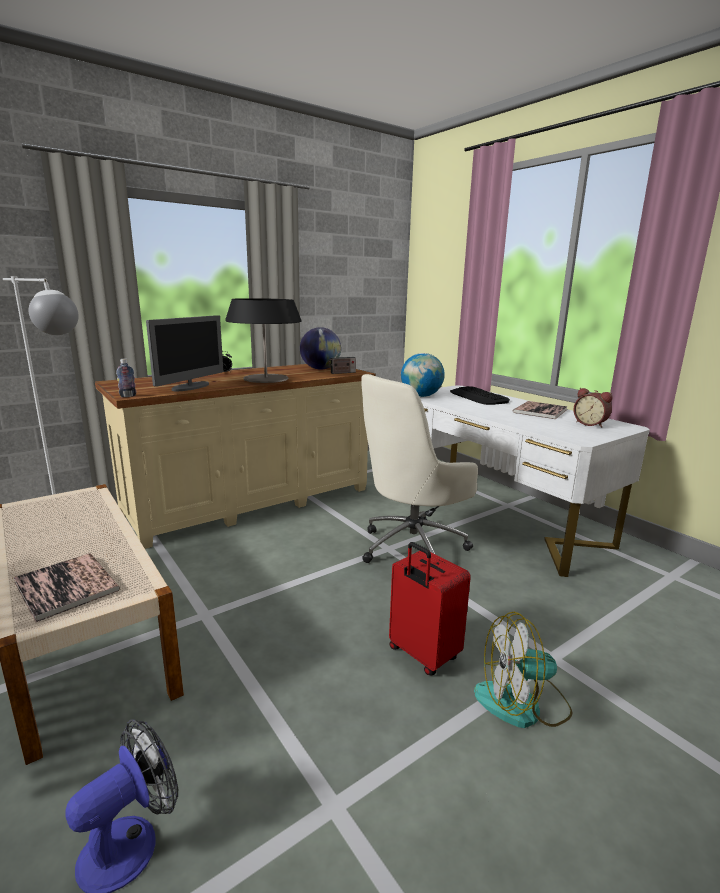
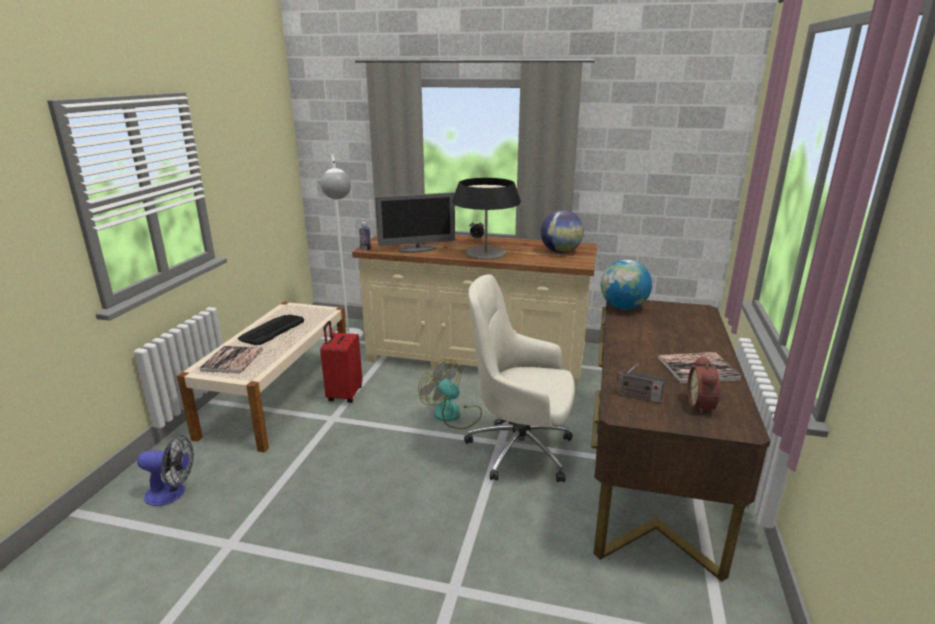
camera: 50 degrees right, 5 degrees up
radio [329,350,356,374] -> radio moved to [617,363,664,403]
red suitcase [389,542,471,675] -> red suitcase moved to [320,321,362,403]
white desk [420,385,650,577] -> brown desk [591,300,770,582]
keyboard [450,386,510,405] -> keyboard moved to [237,315,304,345]
fan [474,612,572,728] -> fan moved to [418,359,482,429]

